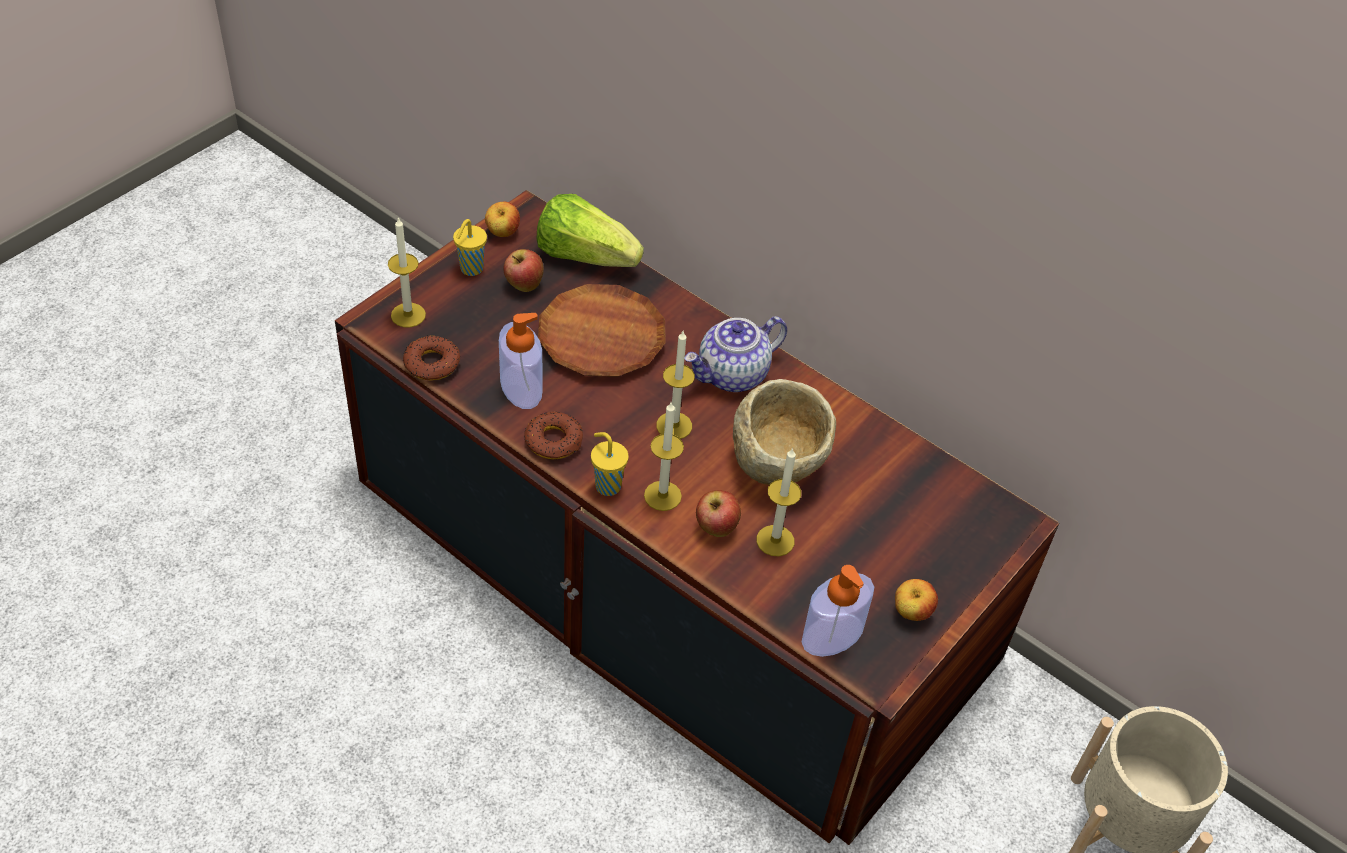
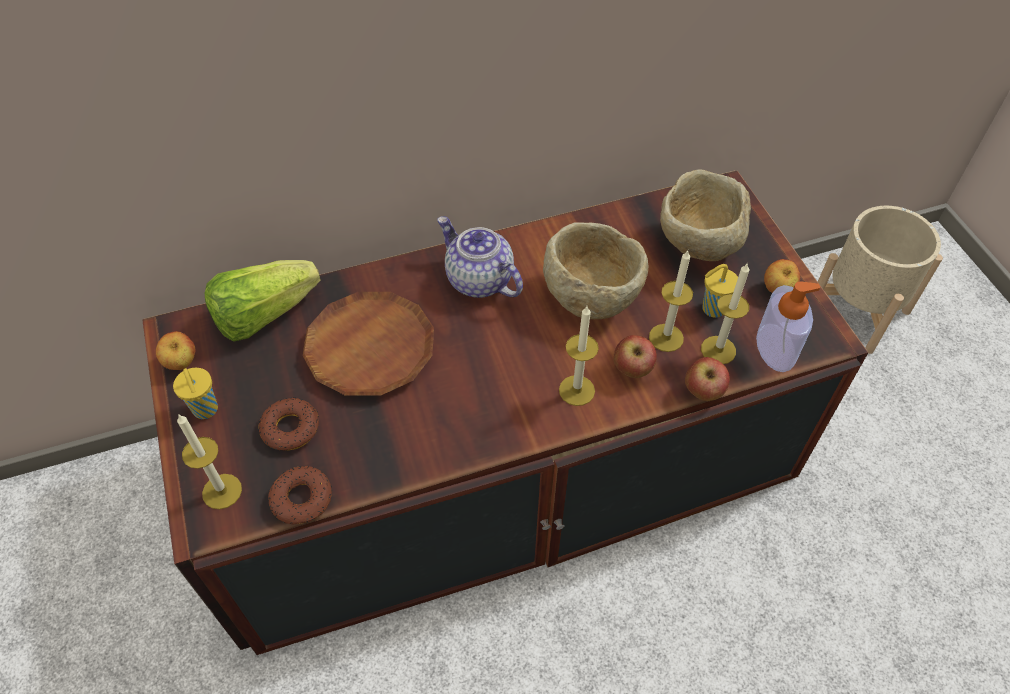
camera: 55 degrees left, 5 degrees up
soap dispenser [499,313,543,409] -> none
apple [503,249,544,292] -> apple moved to [685,357,730,401]
donut [524,411,583,459] -> donut moved to [259,397,319,451]
yellow cup [591,432,629,496] -> yellow cup moved to [702,264,738,318]
candle [656,331,695,439] -> candle moved to [701,262,749,364]
teapot [685,316,787,392] -> teapot turned 135 degrees clockwise [437,217,523,298]
none -> beige bowl [660,169,751,261]

